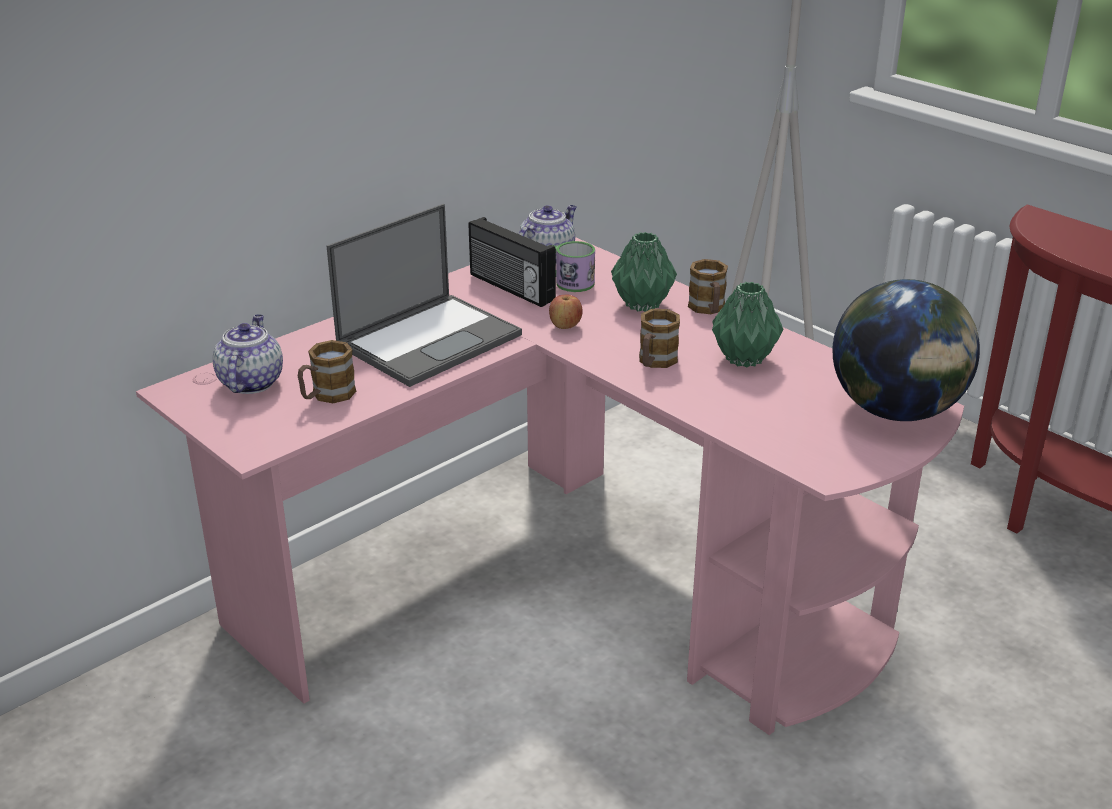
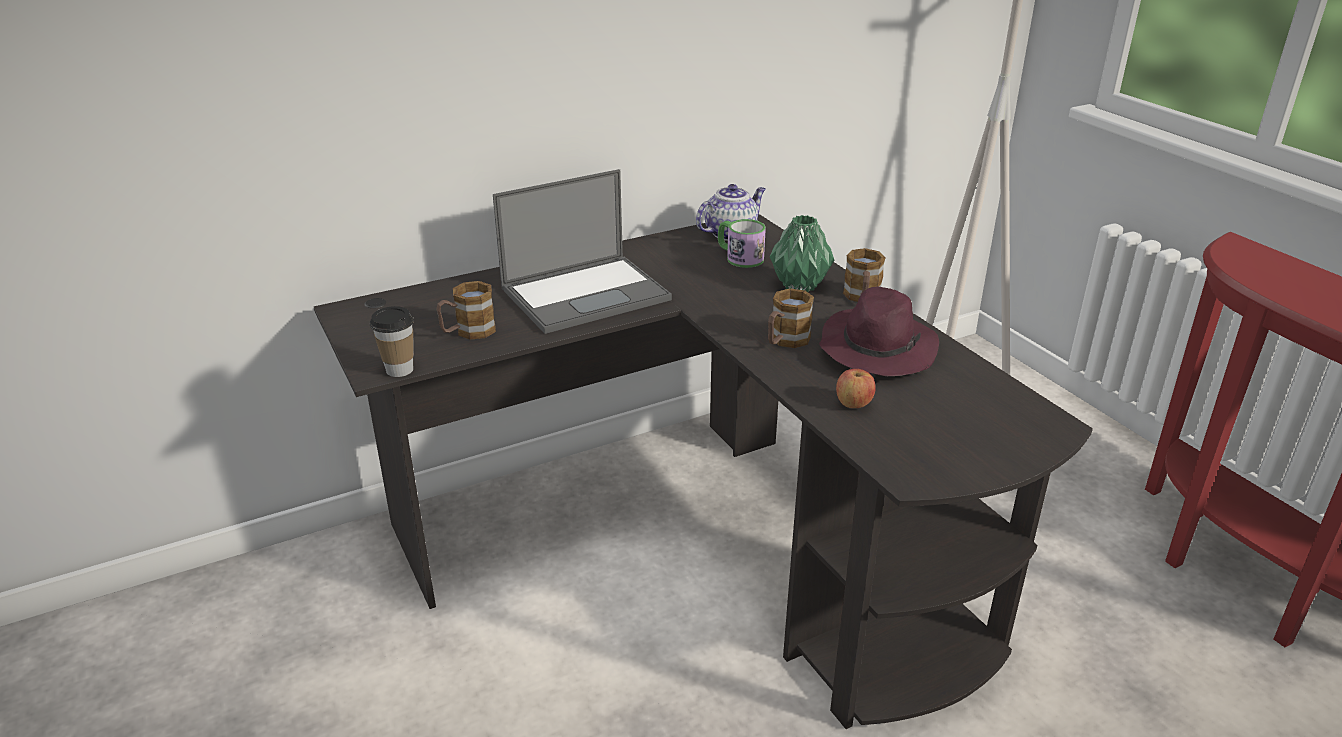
camera: 15 degrees right, 0 degrees up
pink desk [136,237,964,735] -> black desk [314,214,1093,729]
teapot [213,314,283,394] -> none
radio [469,217,556,307] -> none
apple [549,294,583,329] -> apple moved to [836,369,876,408]
green vase [712,282,783,368] -> purple hat [819,287,939,376]
globe [832,279,980,421] -> none
none -> cup [370,306,414,377]

